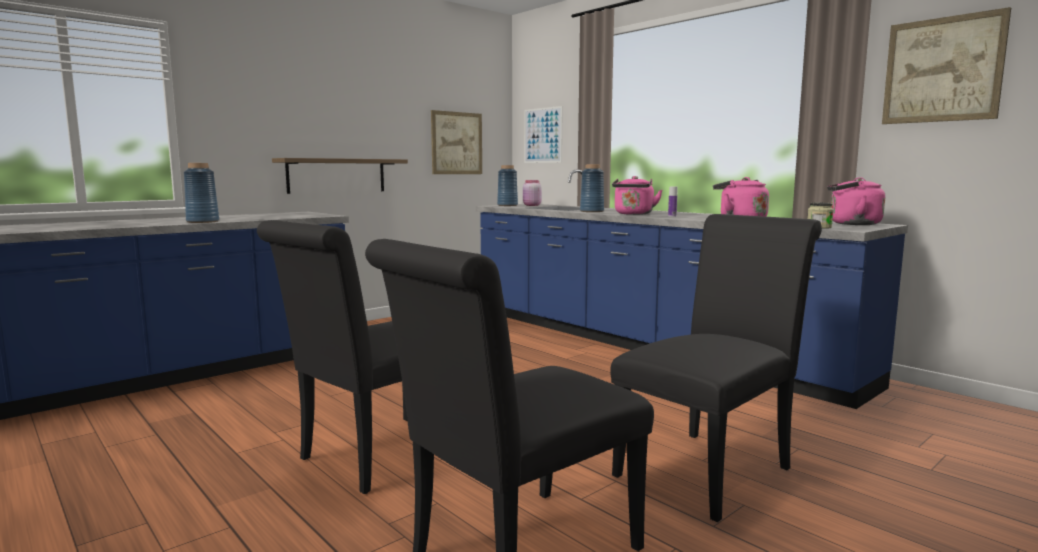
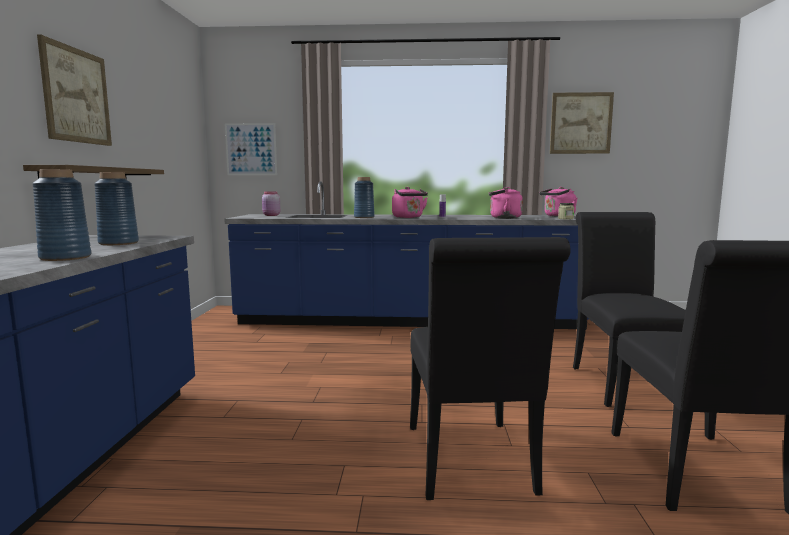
camera: 45 degrees left, 0 degrees up
picture [431,110,482,174] -> picture moved to [37,34,112,146]
blue vase [497,165,518,206] -> blue vase moved to [94,172,139,245]

